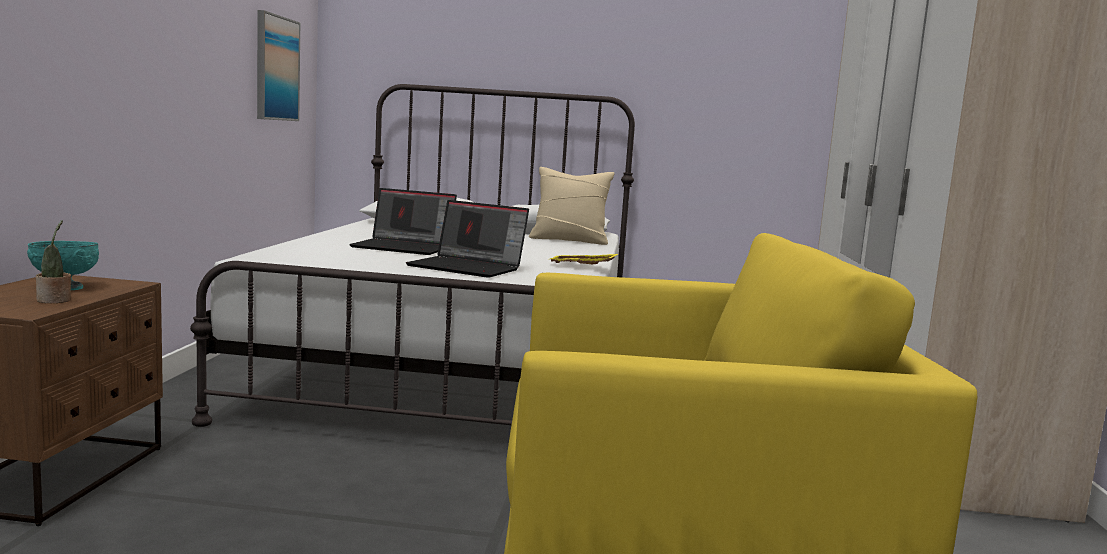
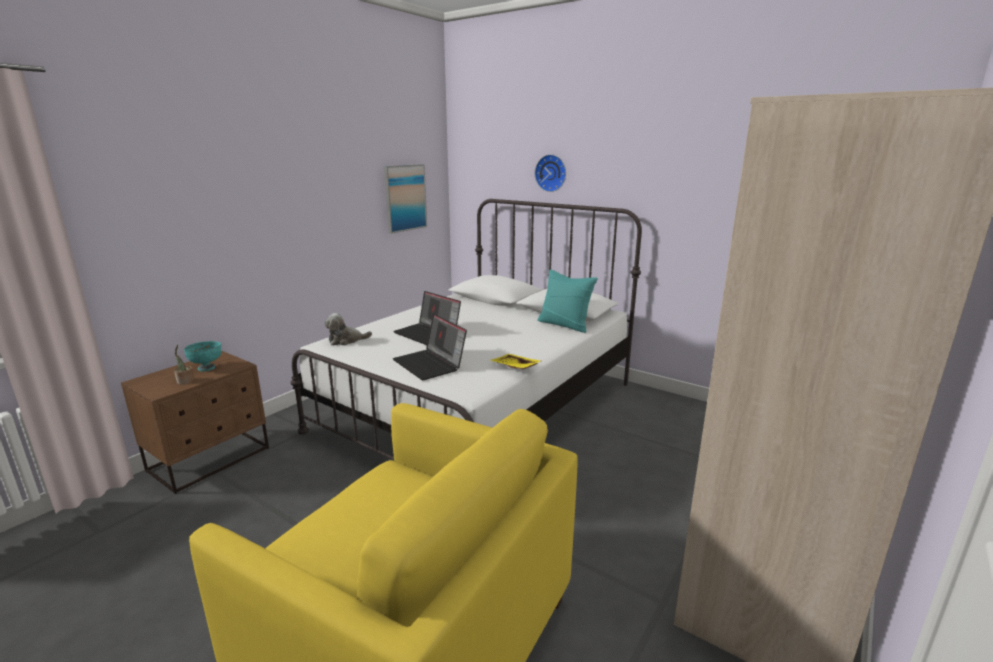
camera: 30 degrees right, 10 degrees up
beige pillow [529,167,615,245] -> turquoise pillow [537,269,598,333]
none -> plush toy [324,313,372,345]
none -> wall clock [535,154,566,192]

